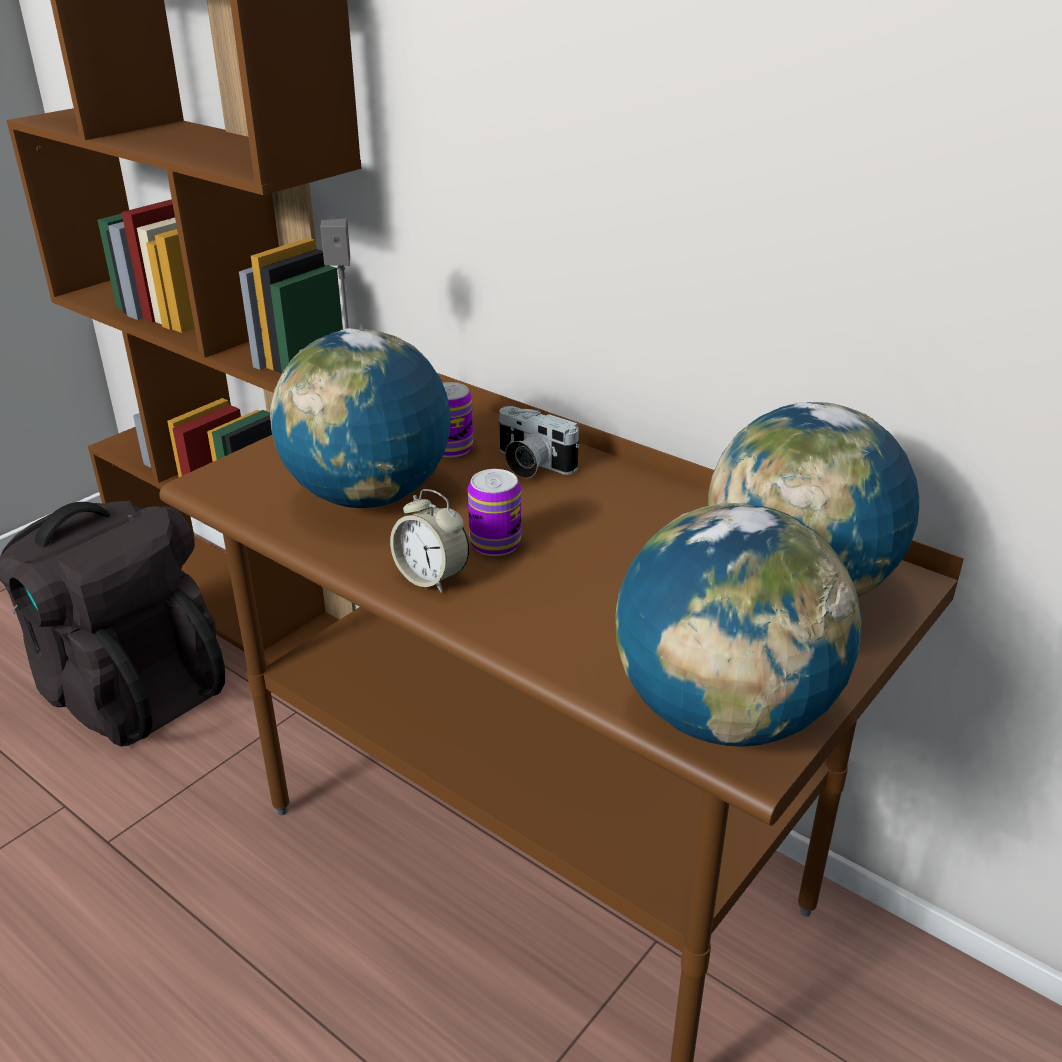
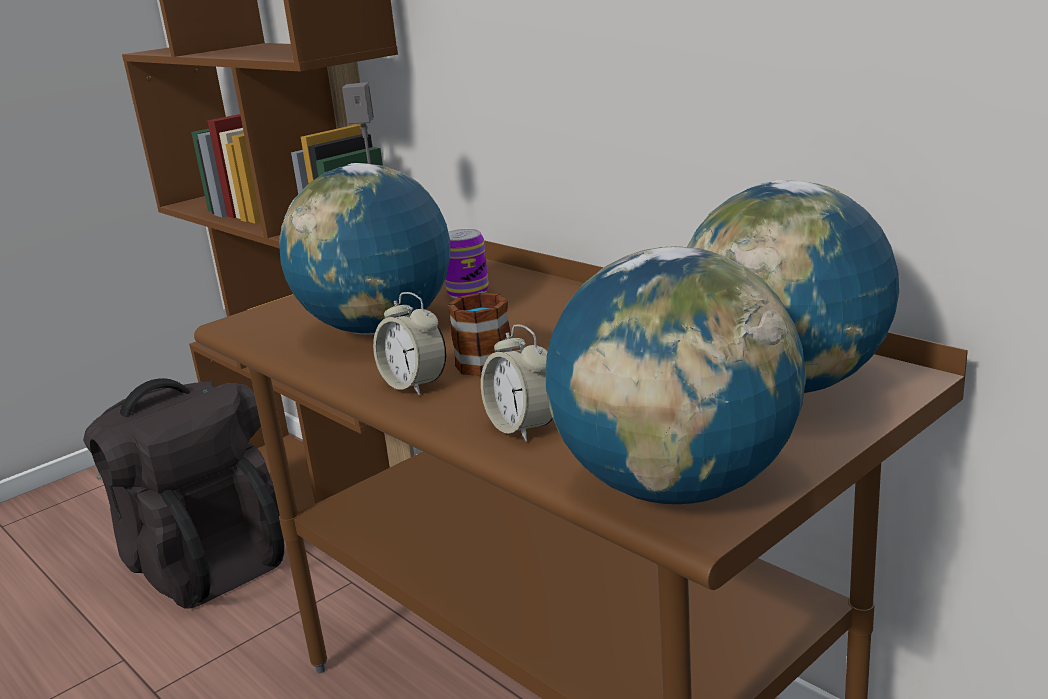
camera: 10 degrees right, 10 degrees down
can [468,469,521,556] -> mug [448,291,511,376]
camera [499,406,579,478] -> none
none -> alarm clock [481,325,553,442]

